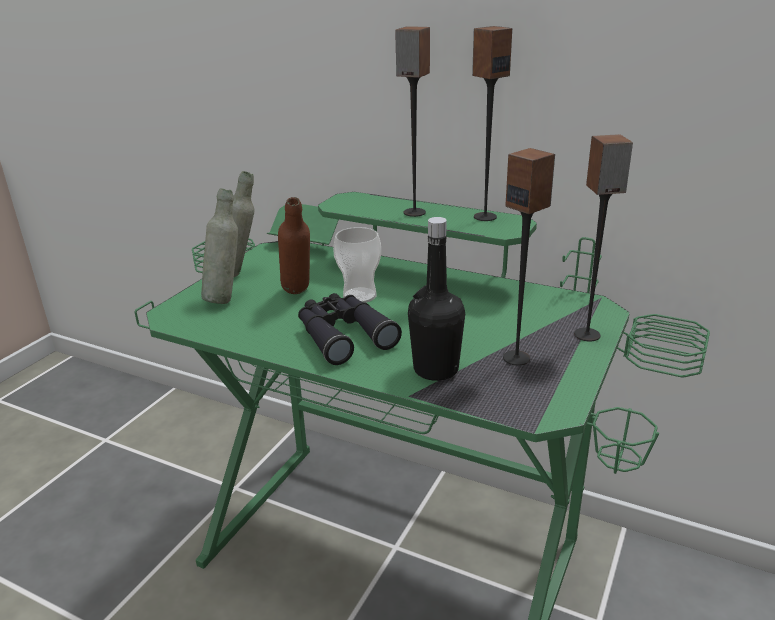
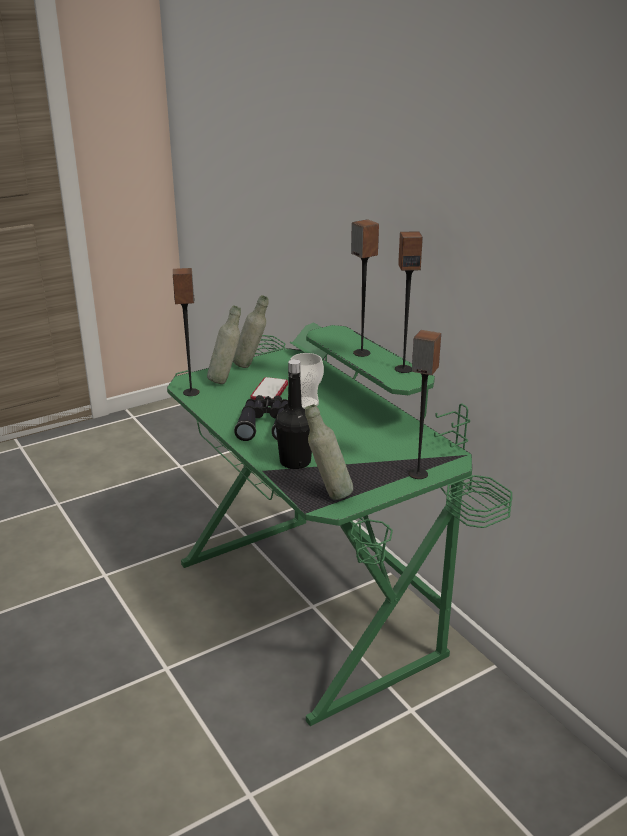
camera: 30 degrees right, 0 degrees up
brown bottle [278,197,310,294] -> phone [250,377,288,400]
speaker [503,148,555,366] -> speaker moved to [173,268,200,396]
none -> grey bottle [305,404,353,500]

